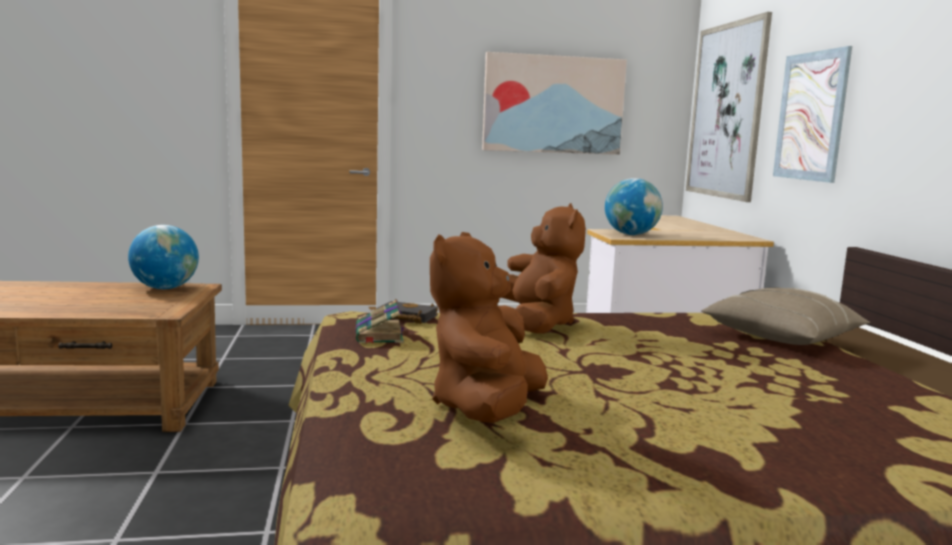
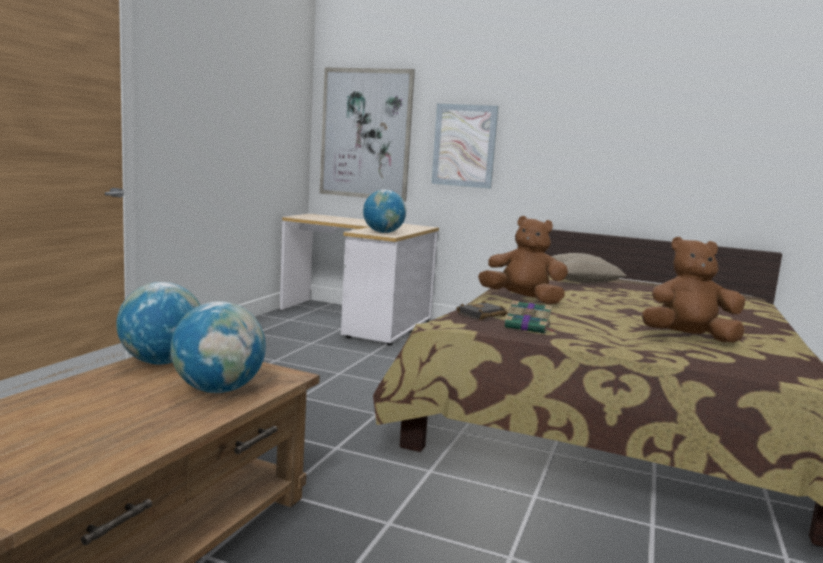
camera: 60 degrees left, 0 degrees up
brown plush toy [430,232,548,423] -> brown plush toy turned 135 degrees clockwise [642,237,745,343]
picture [482,52,627,155] -> none
none -> globe [170,301,266,393]

